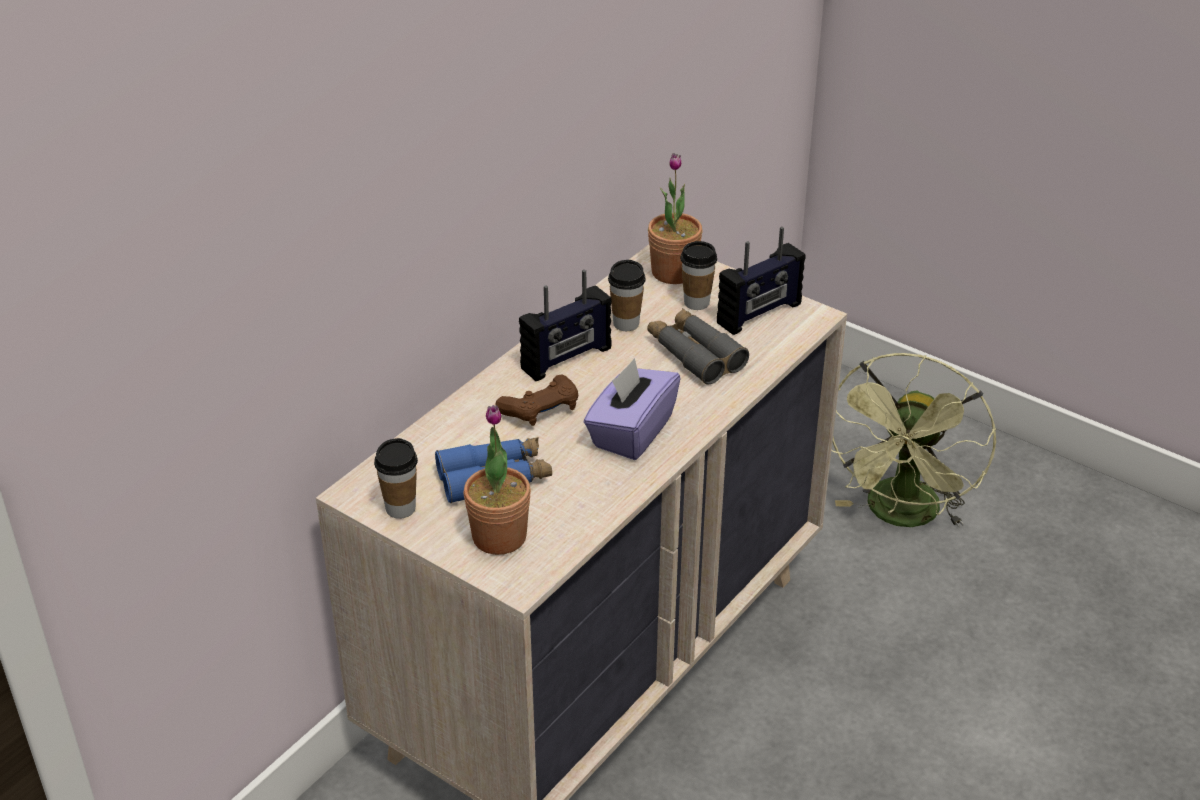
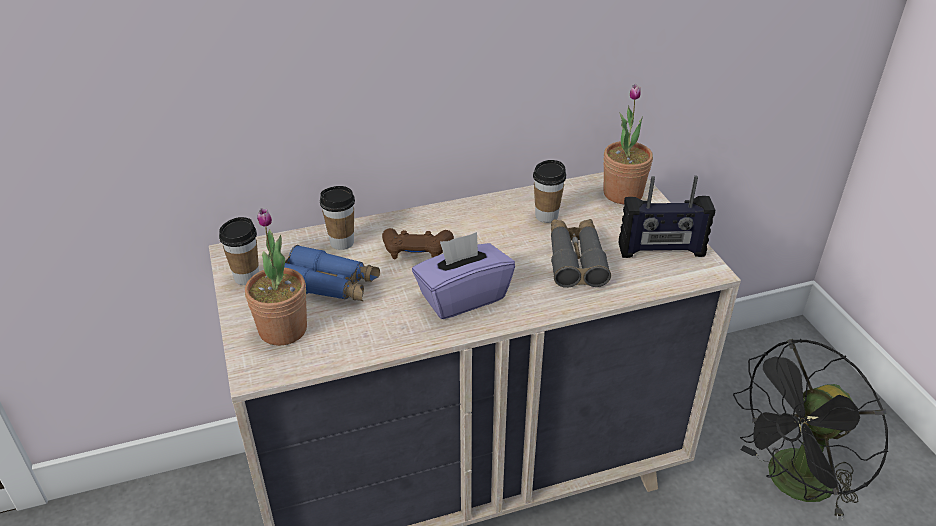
camera: 35 degrees right, 0 degrees up
radio [519,270,612,381] -> none
cup [680,241,717,310] -> cup moved to [320,186,355,250]
green fan [831,353,996,527] -> black fan [733,339,888,521]

